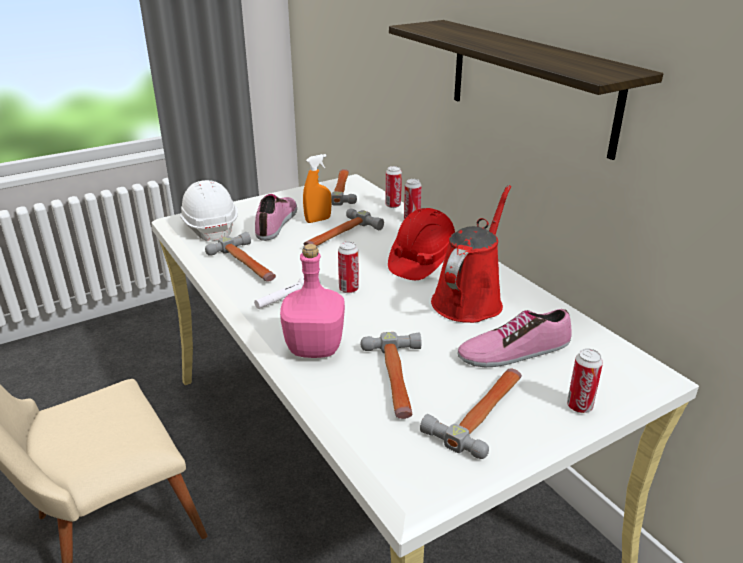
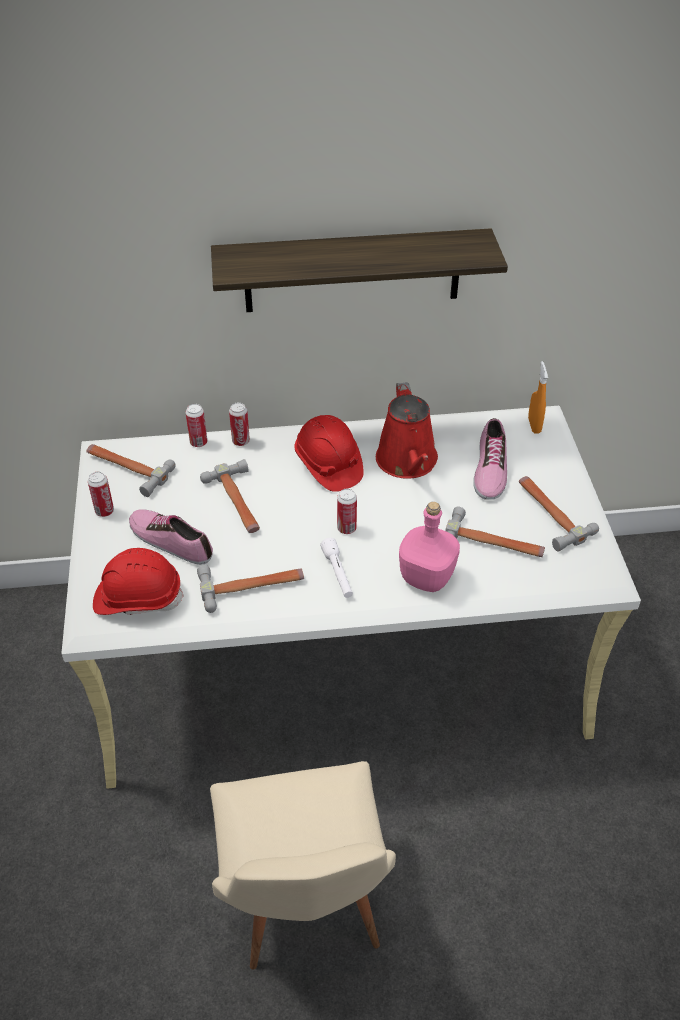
camera: 65 degrees left, 15 degrees up
white hard hat [179,180,238,241] -> red hard hat [93,548,184,615]
orange spray bottle [303,154,332,223] -> orange spray bottle moved to [528,361,548,434]
red watering can [431,185,511,323] -> red watering can turned 150 degrees counterclockwise [376,382,438,479]
can [567,349,603,413] -> can moved to [88,472,114,517]

